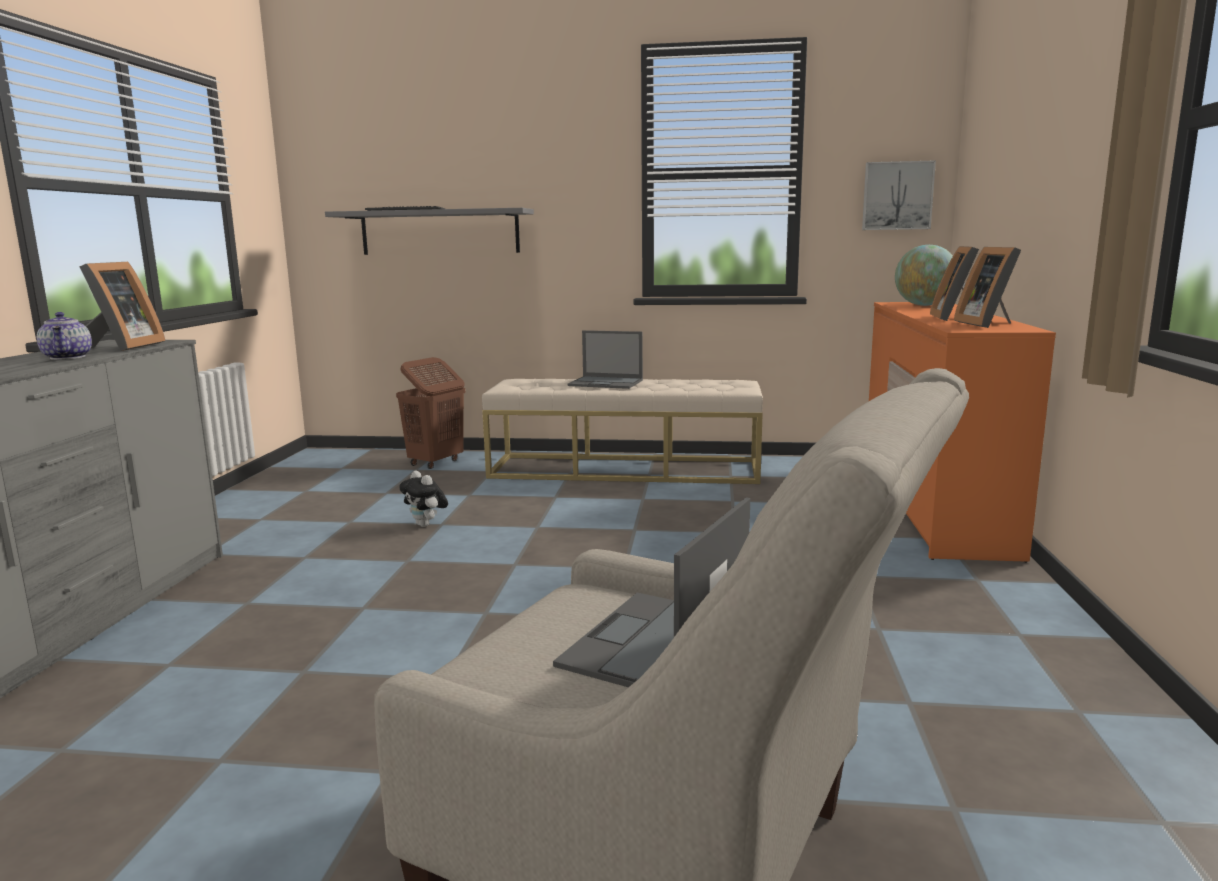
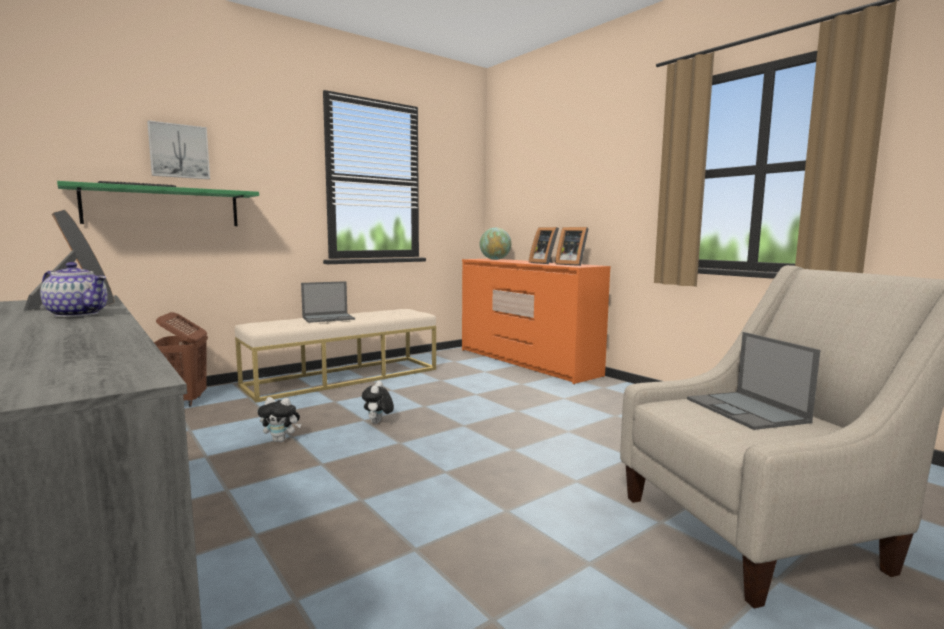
camera: 45 degrees left, 5 degrees down
grey shelf [325,208,534,255] -> green shelf [57,181,259,226]
picture [862,160,936,230] -> picture moved to [147,120,210,179]
none -> plush toy [362,381,394,424]

